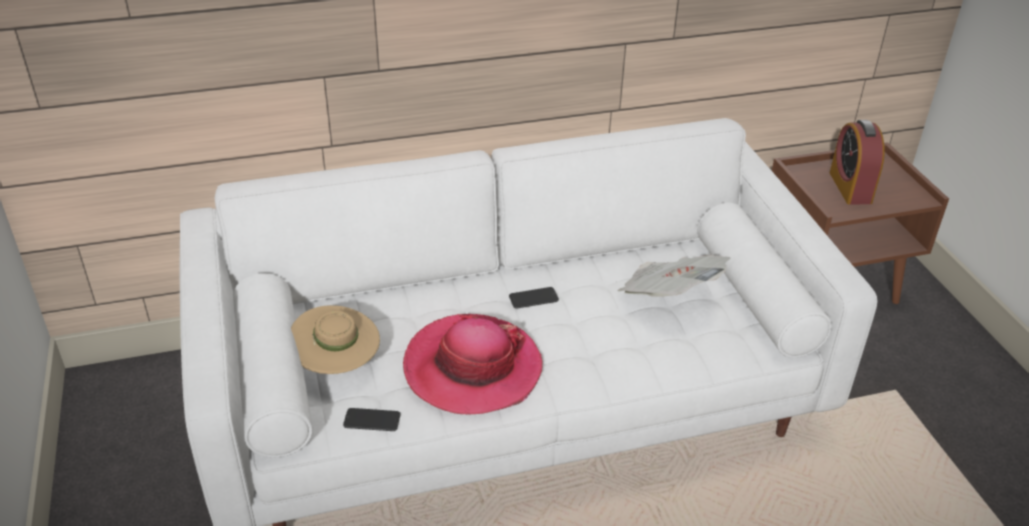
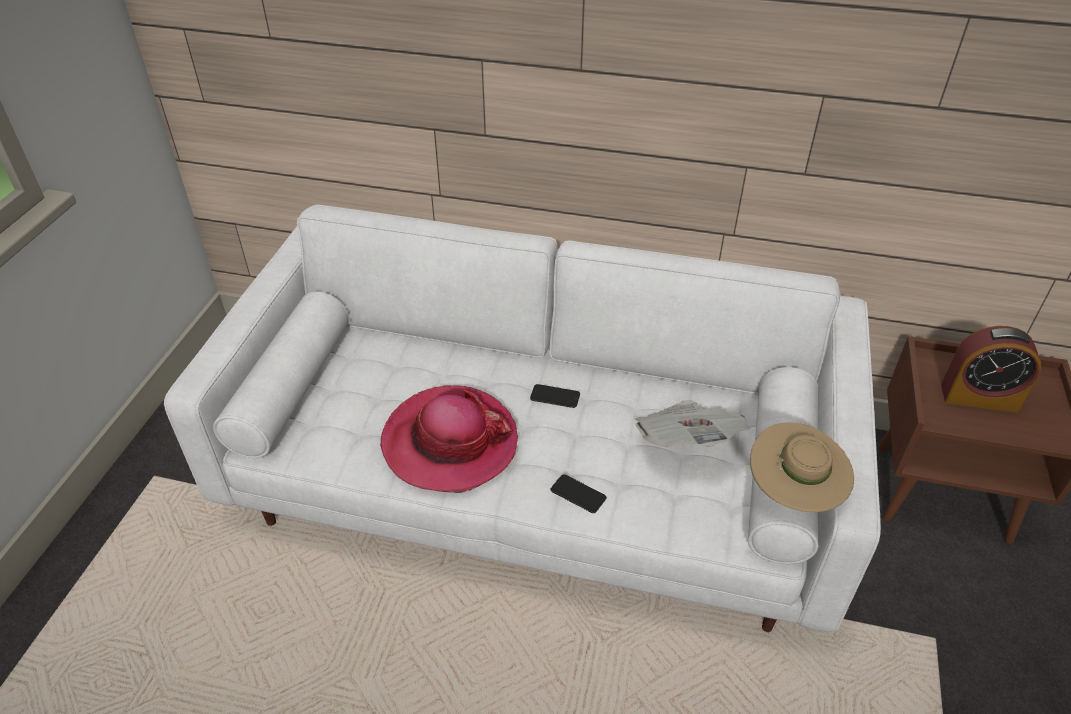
camera: 30 degrees right, 5 degrees up
beige hat [291,305,380,374] -> beige hat moved to [750,422,854,512]
phone [343,408,401,431] -> phone moved to [551,474,606,513]
alarm clock [830,120,885,205] -> alarm clock turned 105 degrees counterclockwise [941,326,1041,412]

